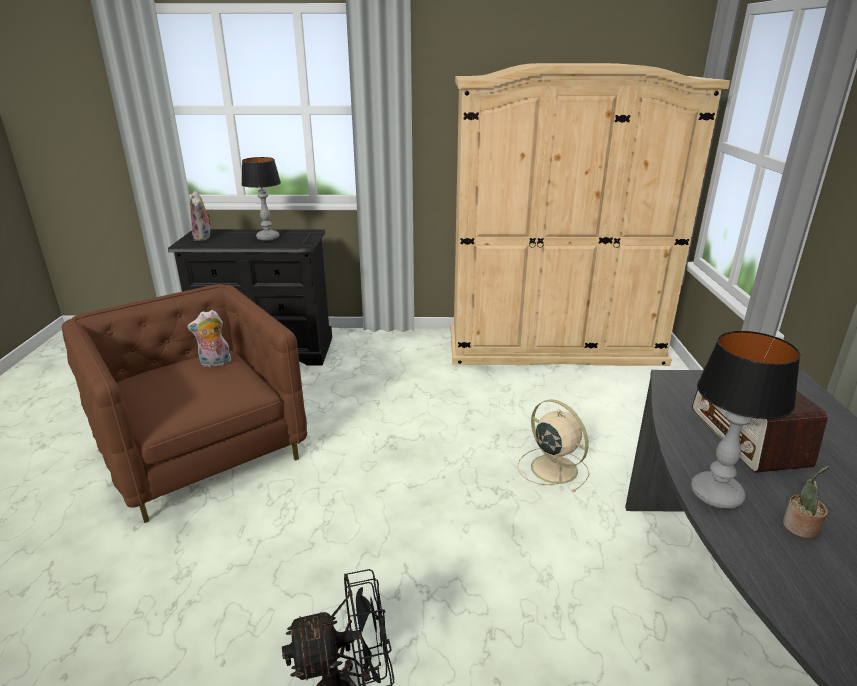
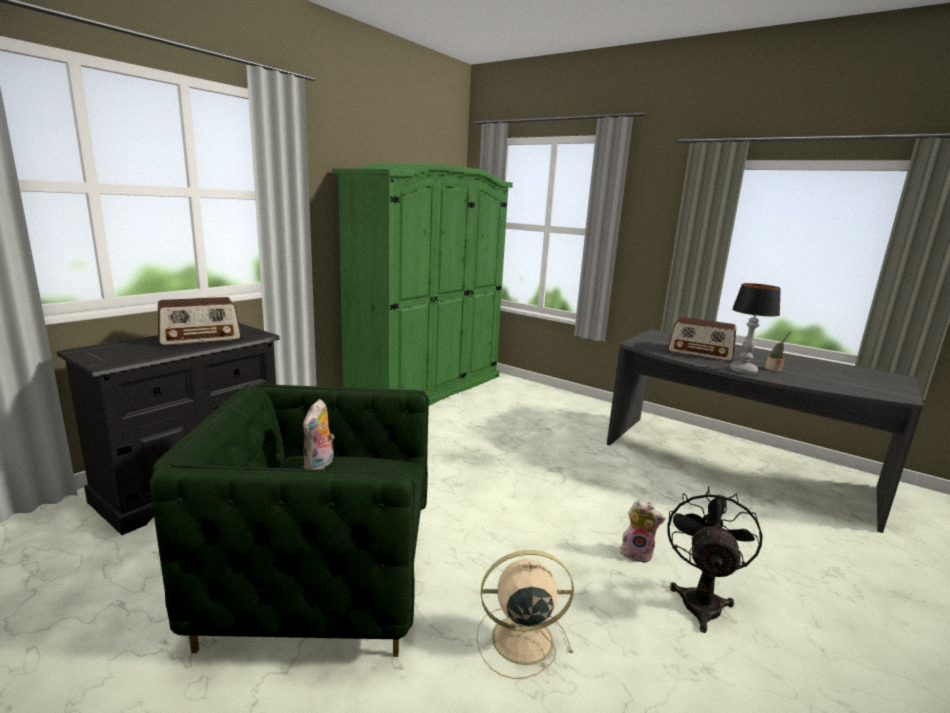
camera: 55 degrees left, 10 degrees down
brown armchair [62,284,307,523] -> green armchair [150,384,429,657]
plush toy [190,191,211,241] -> plush toy moved to [620,500,666,563]
table lamp [241,157,281,241] -> radio [158,297,241,346]
beige wardrobe [451,63,730,366] -> green wardrobe [333,163,513,406]
beige fan [517,399,589,492] -> beige fan moved to [477,550,574,679]

